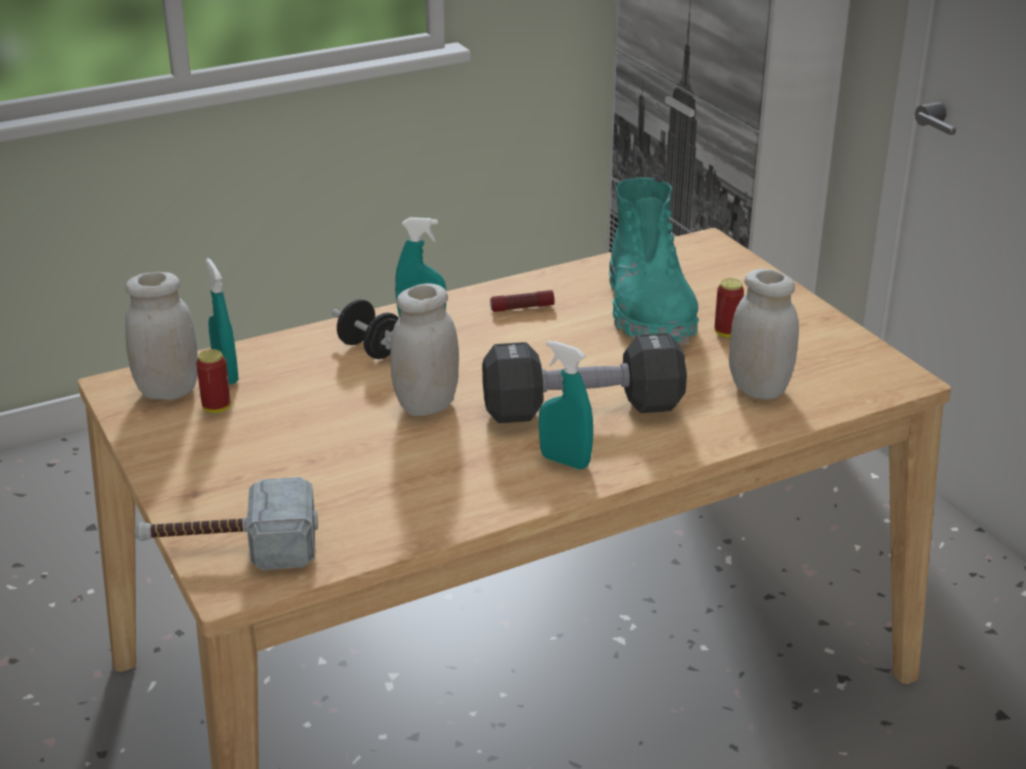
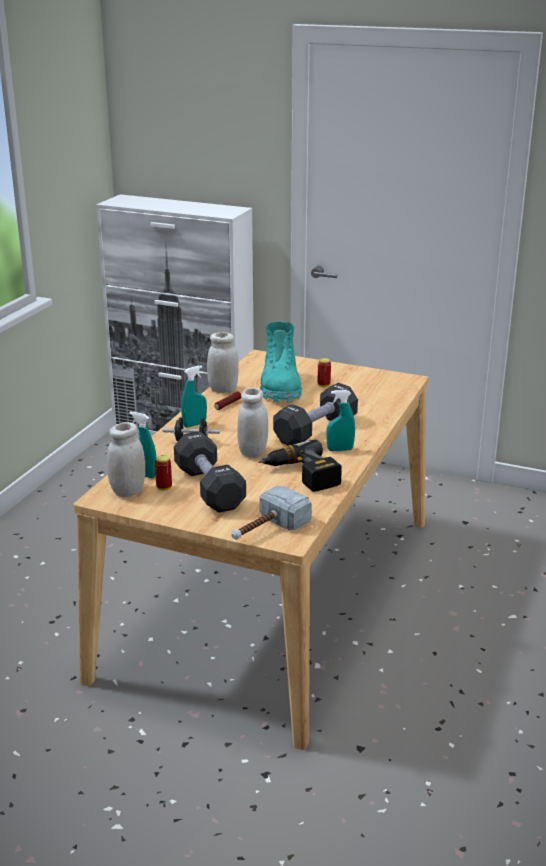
camera: 40 degrees left, 5 degrees down
turquoise boot [609,177,699,345] -> turquoise boot turned 45 degrees clockwise [260,322,302,403]
white jar [729,269,799,400] -> white jar moved to [207,332,239,393]
none -> black dumbbell [174,431,246,513]
none -> power drill [259,440,342,492]

